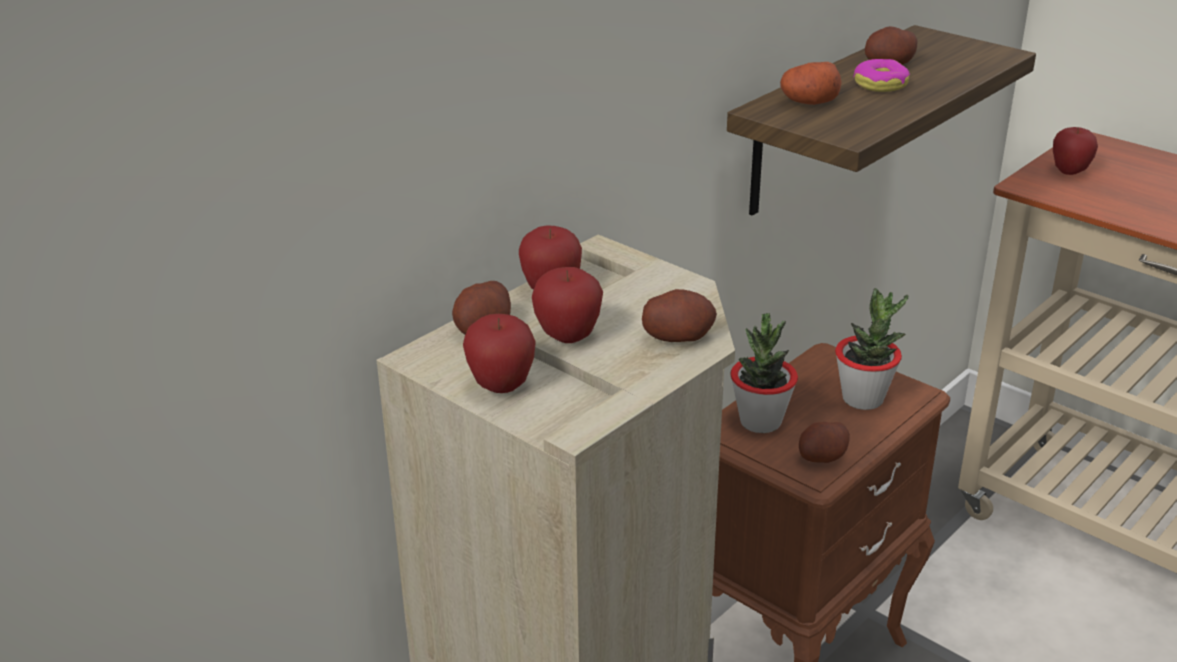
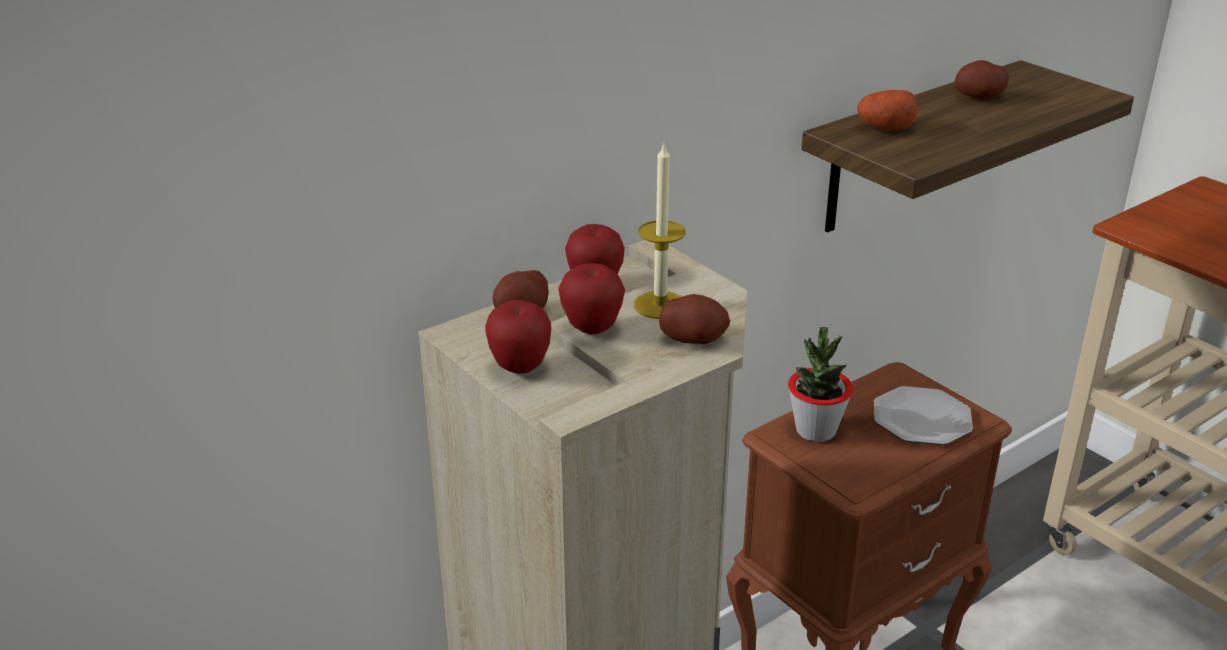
camera: 10 degrees right, 0 degrees up
potato [799,422,850,463] -> none
potted plant [835,288,908,410] -> plate [874,386,973,445]
donut [853,59,910,92] -> none
apple [1053,127,1098,175] -> none
none -> candle [634,144,685,319]

